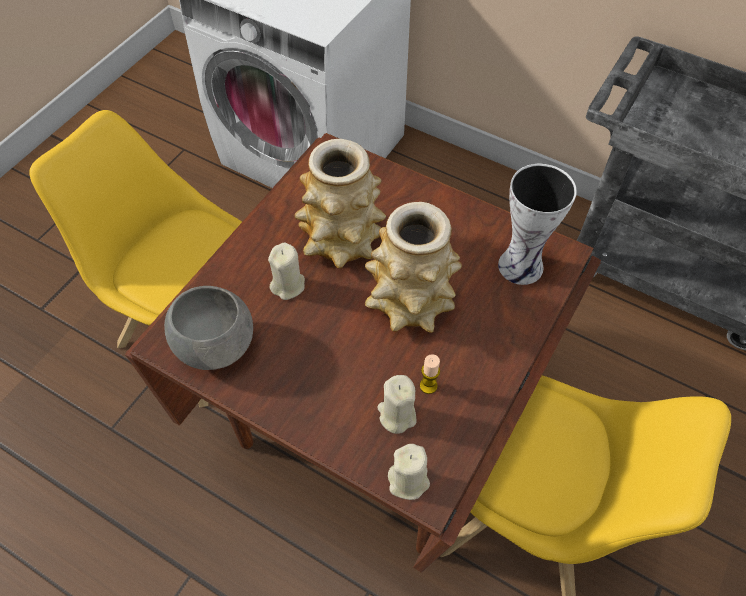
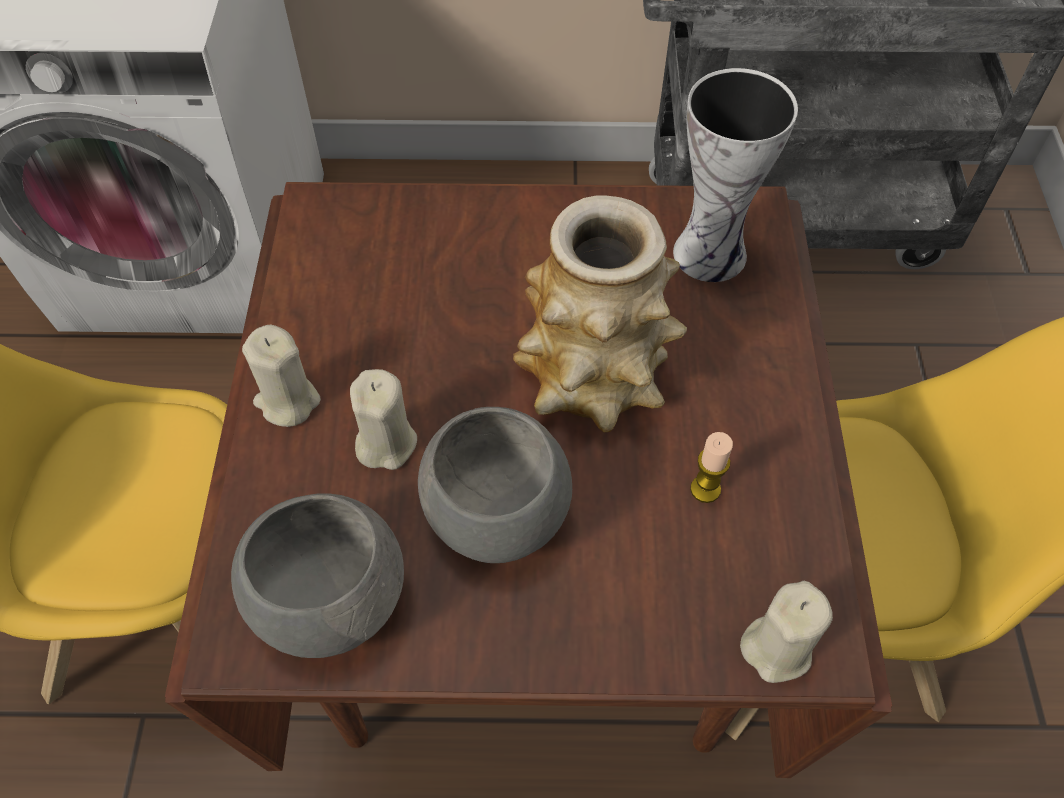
camera: 30 degrees left, 0 degrees up
vase [294,139,386,268] -> none
beige candle [377,375,417,434] -> beige candle moved to [242,325,321,427]
none -> grey bowl [418,407,572,563]

